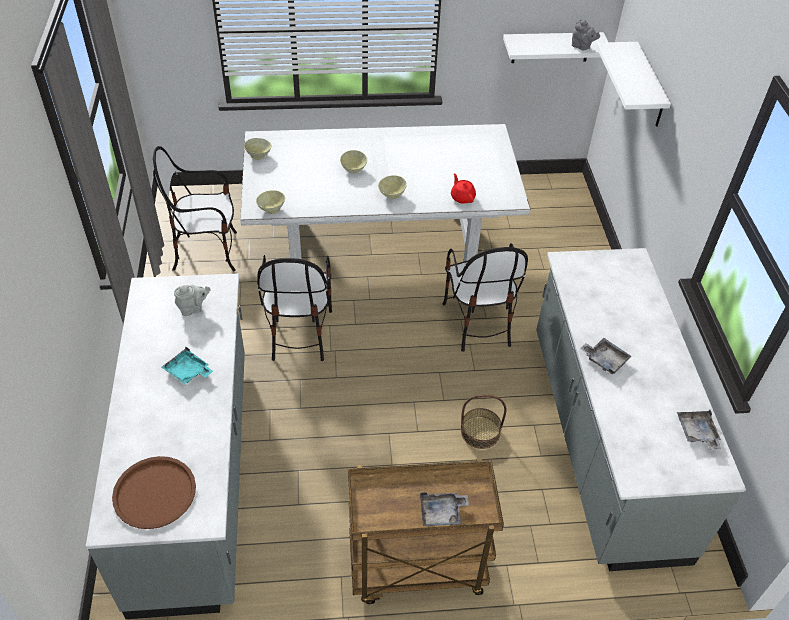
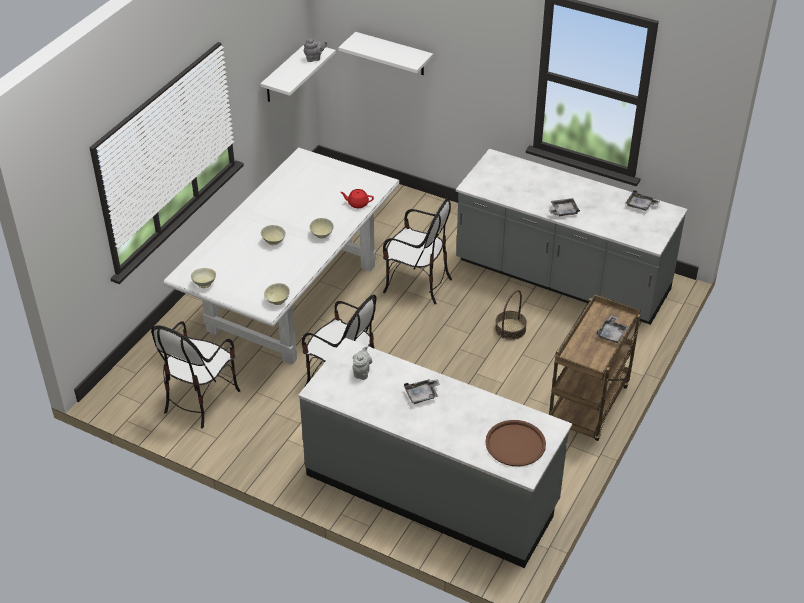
camera: 55 degrees left, 5 degrees down
turquoise tray [161,347,213,384] -> grey tray [404,379,440,404]

